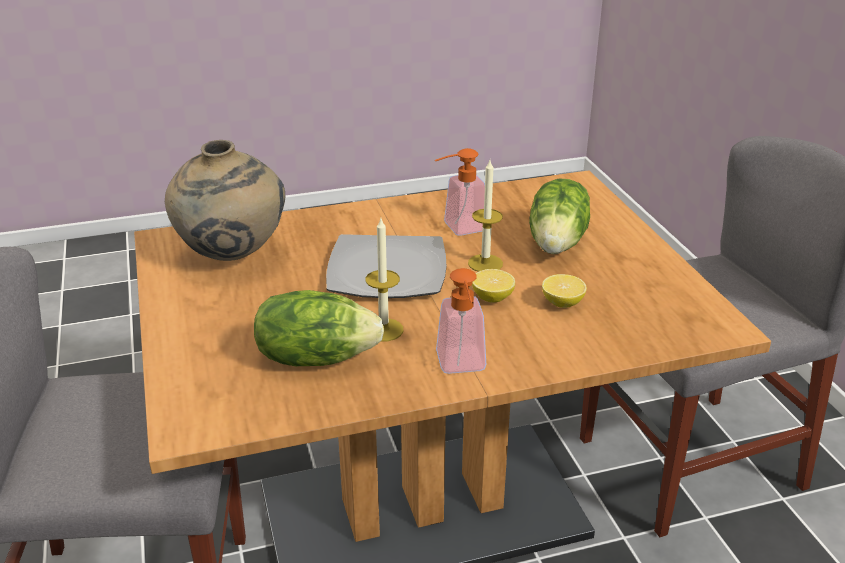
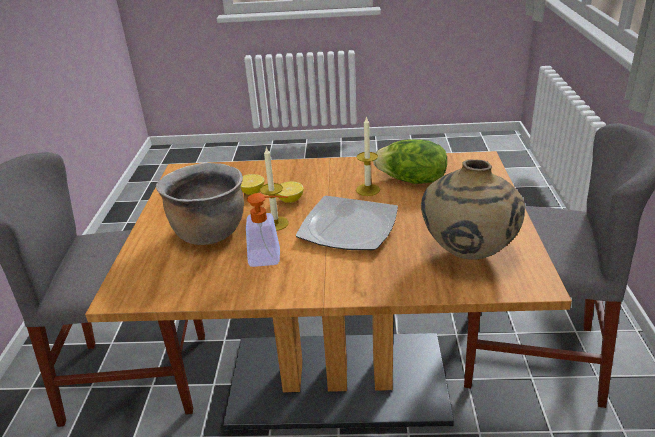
camera: 160 degrees left, 0 degrees up
soap dispenser [436,268,486,374] -> none
lettuce [529,178,590,254] -> brown cooking pot [156,163,244,245]

